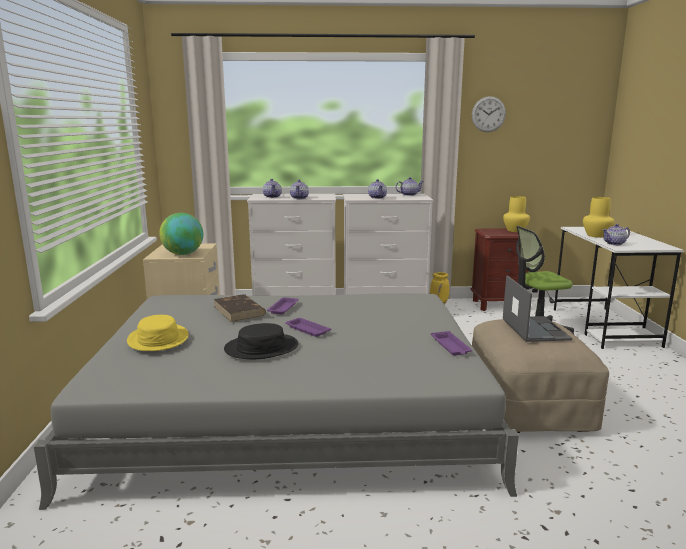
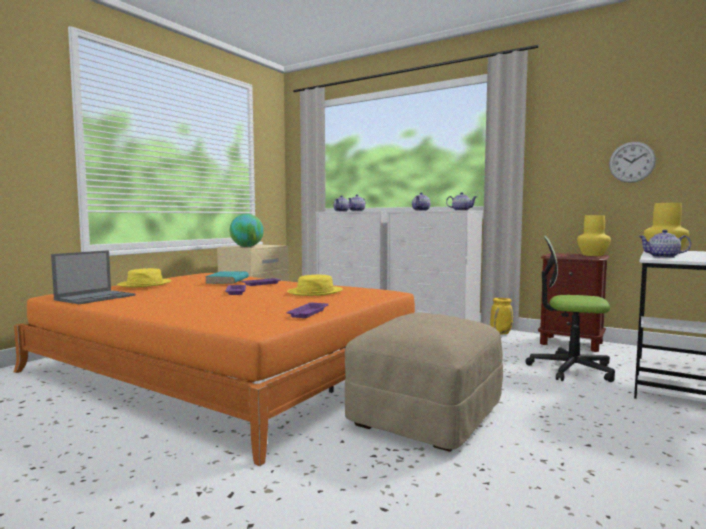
camera: 35 degrees right, 10 degrees down
grey bed [33,293,519,510] -> orange bed [14,273,415,466]
brown book [214,294,266,322] -> turquoise book [205,271,249,284]
black hat [224,323,299,359] -> none
wall clock [472,96,506,132] -> wall clock moved to [609,142,656,183]
laptop [503,276,573,342] -> laptop moved to [51,250,135,304]
none -> yellow hat [287,275,343,296]

